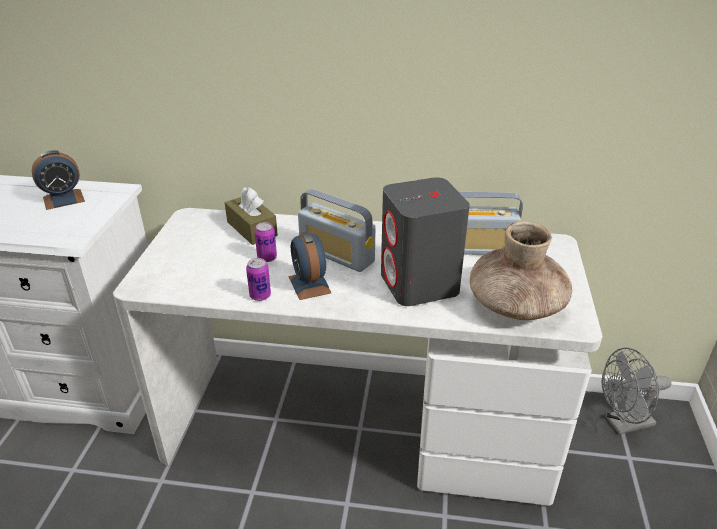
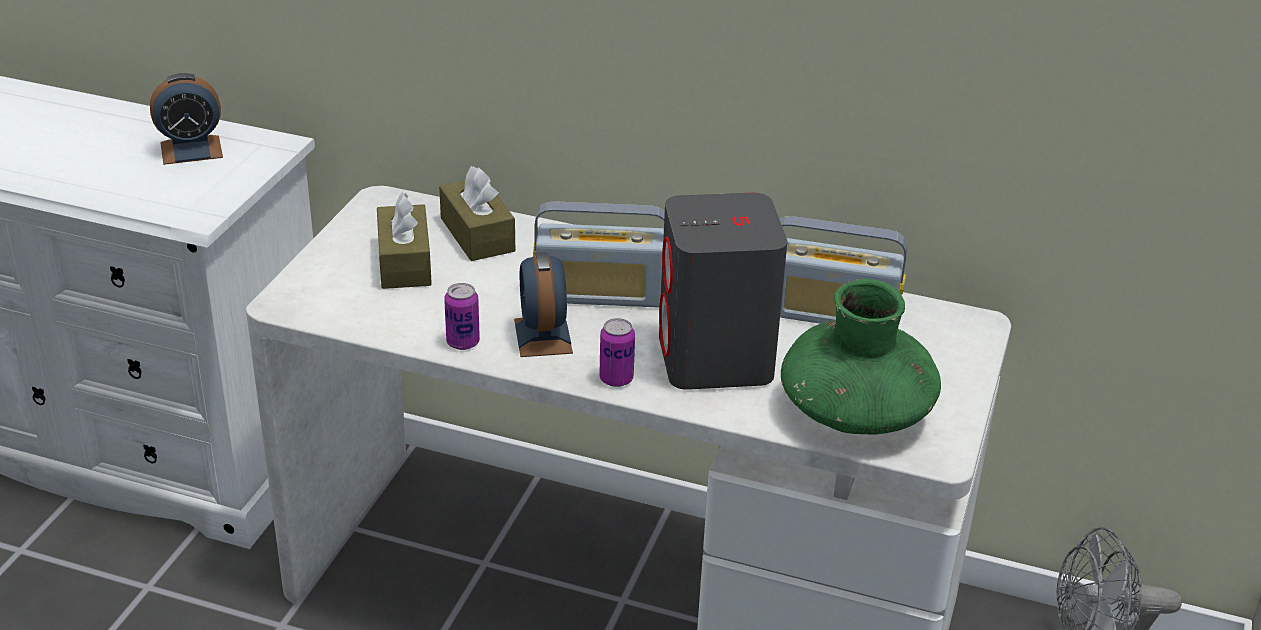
camera: 10 degrees right, 0 degrees up
can [254,222,277,262] -> can moved to [599,318,635,387]
radio [298,189,376,272] -> radio turned 45 degrees counterclockwise [533,201,665,307]
brown vase [470,221,572,320] -> green vase [781,279,941,435]
none -> brown tissue box [377,192,432,289]

